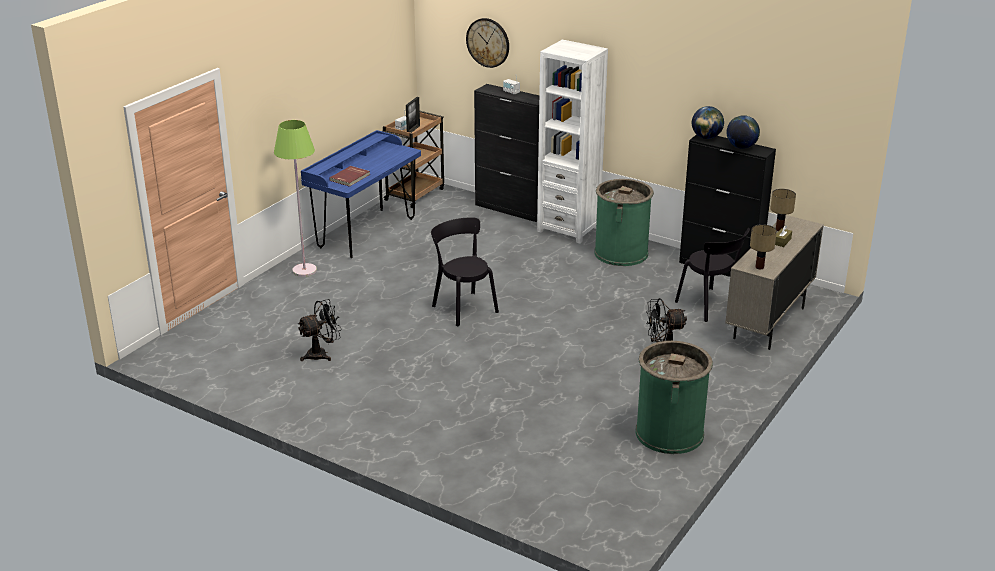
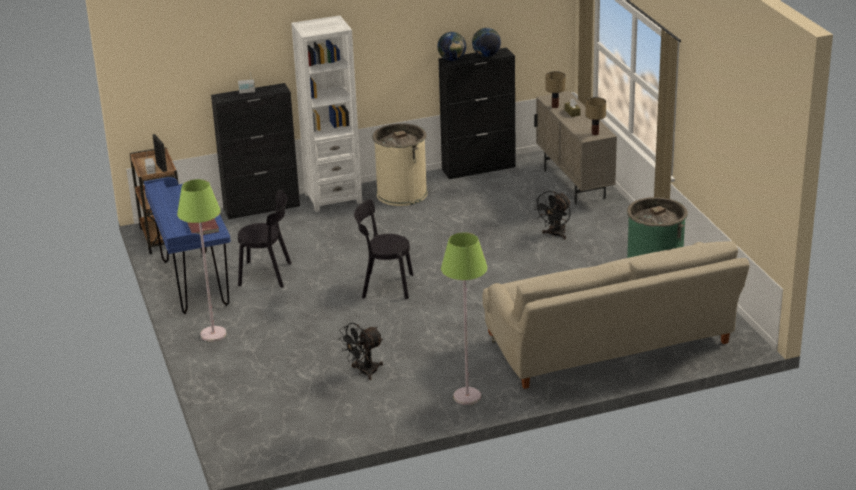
camera: 50 degrees left, 0 degrees up
black fan [298,299,342,361] -> black fan turned 135 degrees counterclockwise [338,323,383,380]
wall clock [466,18,509,68] -> none
green trash can [594,179,654,266] -> beige trash can [372,123,427,206]
black chair [675,228,750,322] -> black chair moved to [238,190,292,288]
none -> green floor lamp [441,232,488,405]
none -> beige sofa [482,241,750,389]

